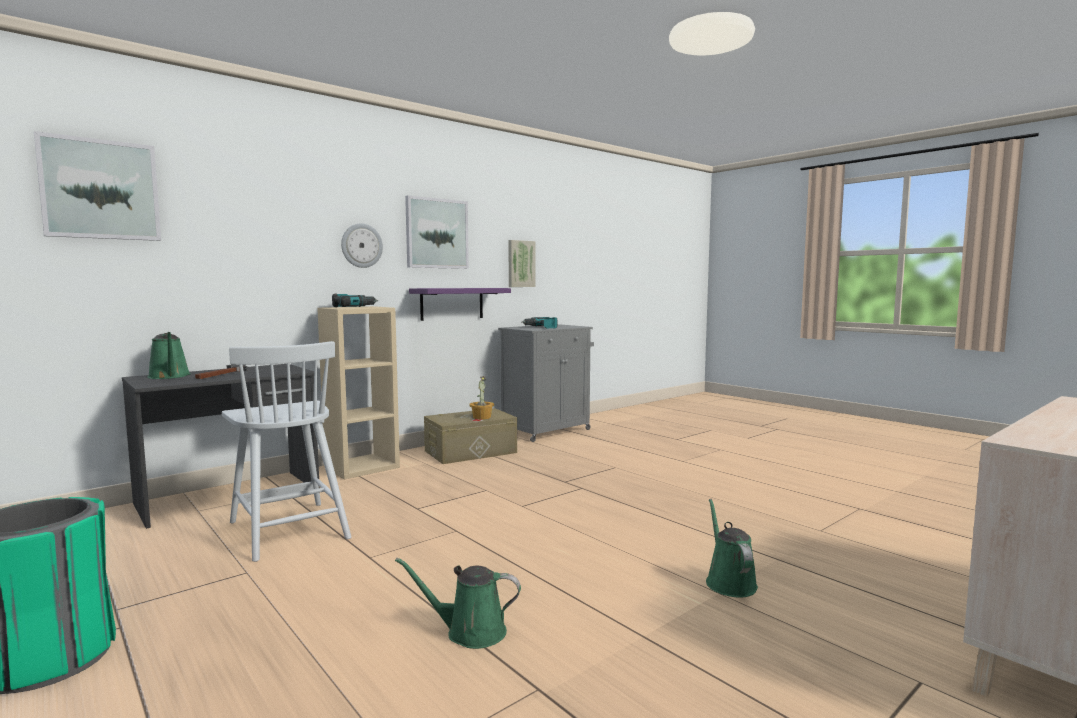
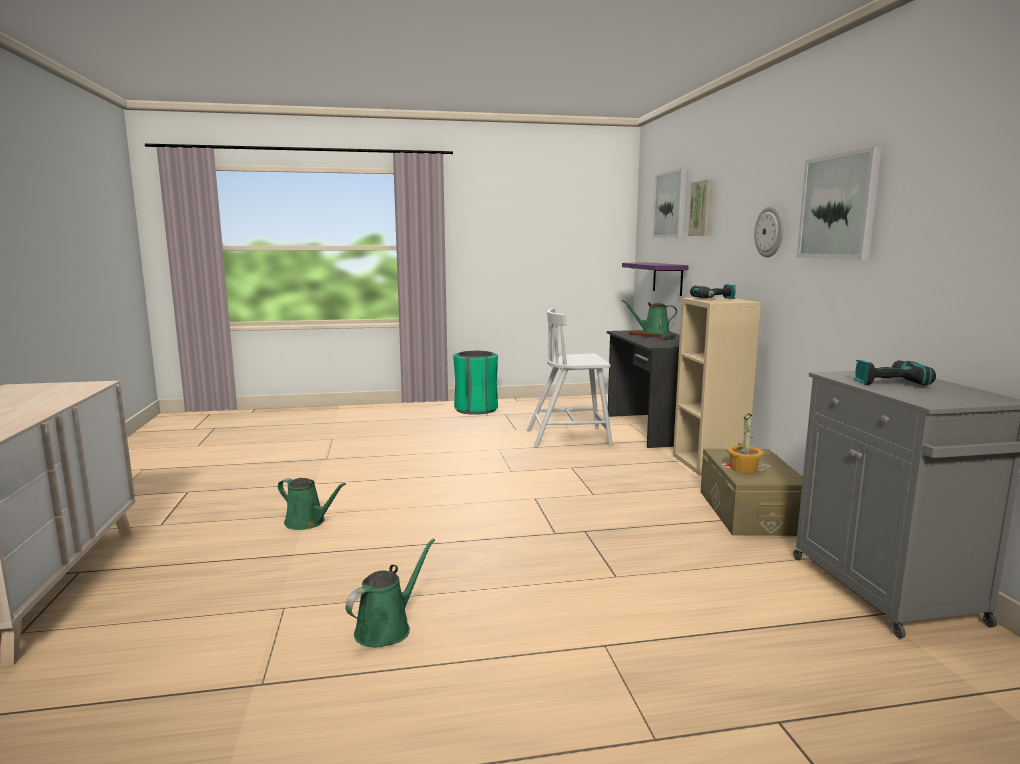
camera: 120 degrees right, 5 degrees up
green watering can [395,558,521,649] -> green watering can moved to [345,539,435,648]
purple shelf [409,288,511,321] -> purple shelf moved to [622,263,689,296]
picture [508,240,536,287] -> picture moved to [688,179,713,236]

